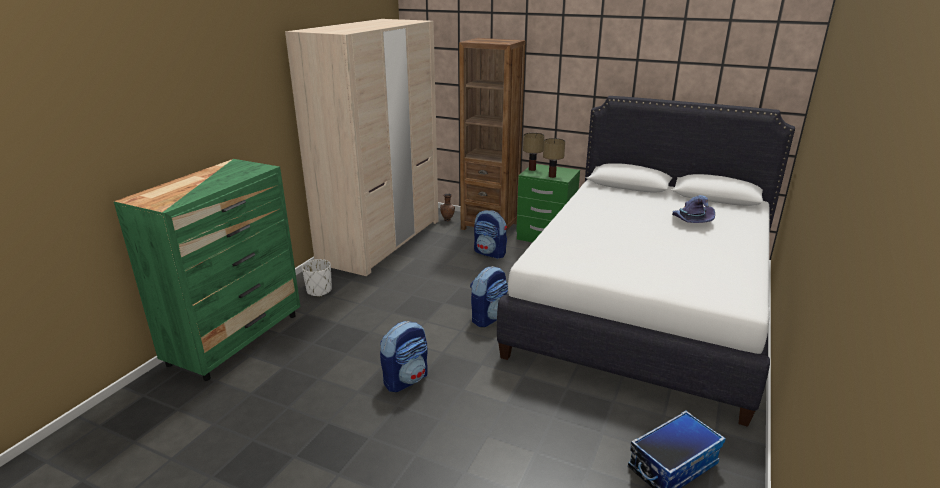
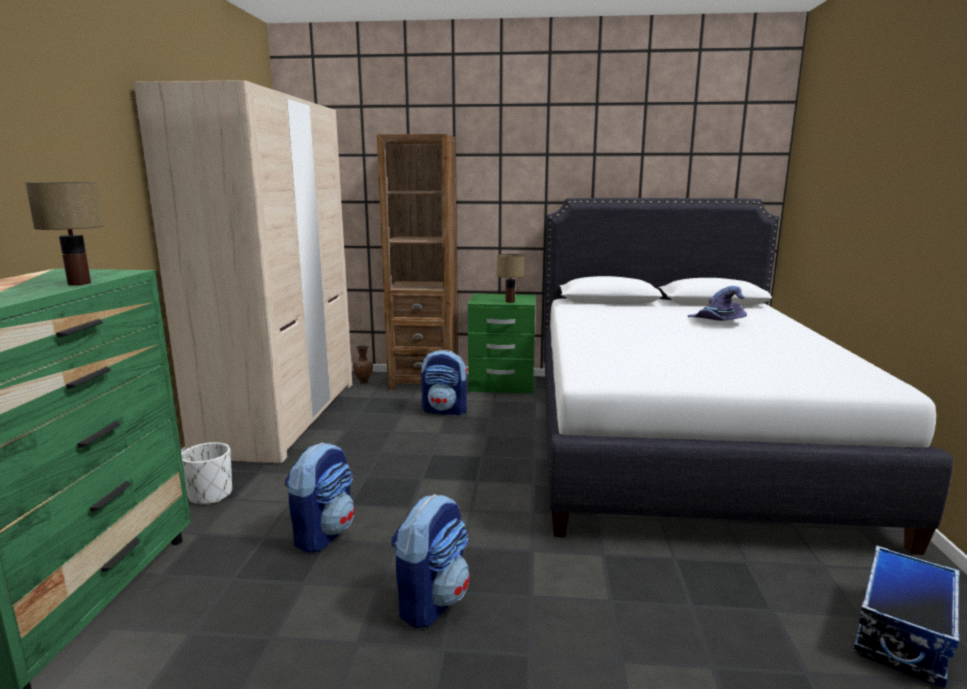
camera: 20 degrees left, 10 degrees down
backpack [470,266,508,327] -> backpack moved to [285,442,355,553]
table lamp [523,133,544,171] -> table lamp moved to [25,182,103,285]

